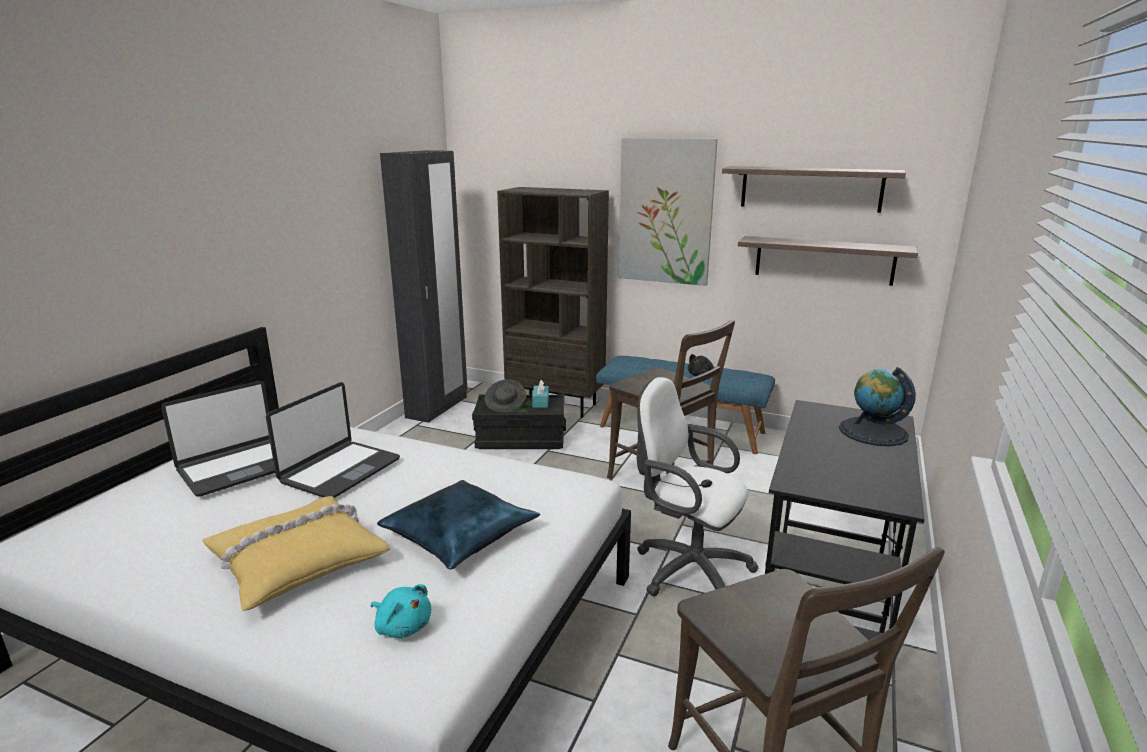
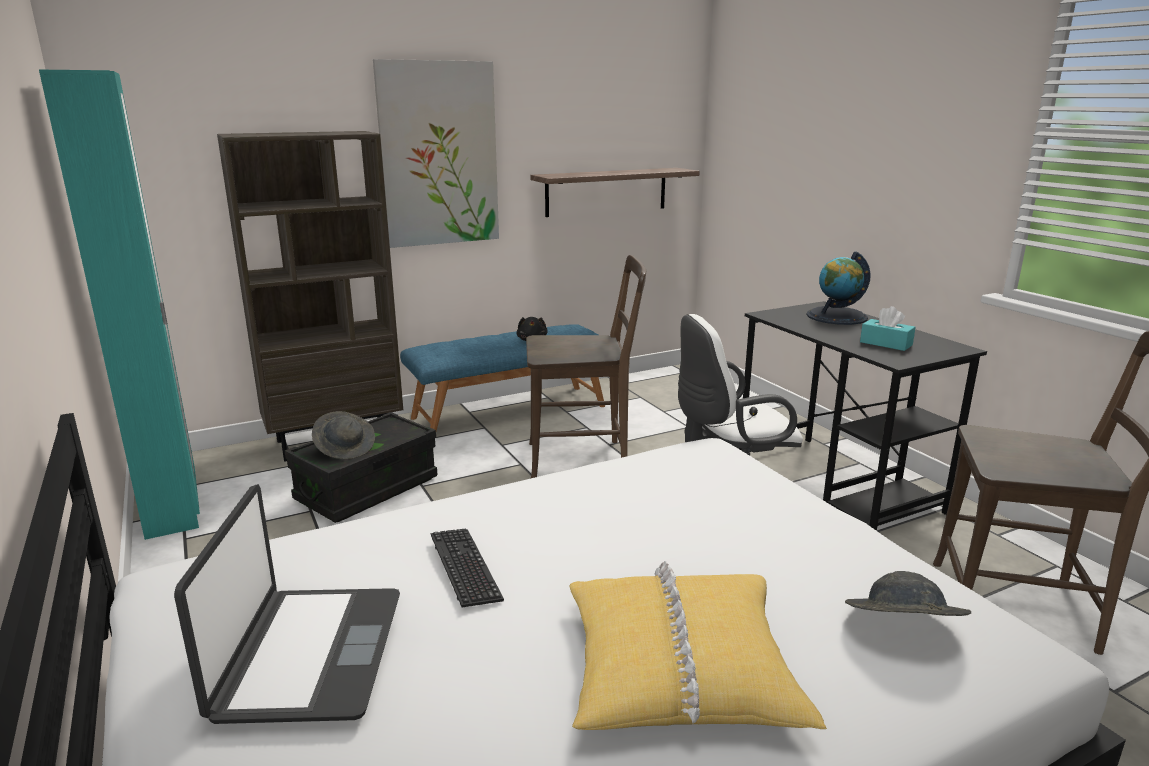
camera: 50 degrees left, 0 degrees up
laptop [266,382,400,498] -> keyboard [431,528,504,607]
turquoise plush toy [371,584,431,638] -> grey hat [845,571,971,616]
blue pillow [377,480,540,569] -> none
black wardrobe [380,150,468,423] -> turquoise wardrobe [39,70,200,540]
turquoise tissue box [532,380,549,408] -> turquoise tissue box moved to [860,306,916,351]
shelf [722,166,906,213] -> none

